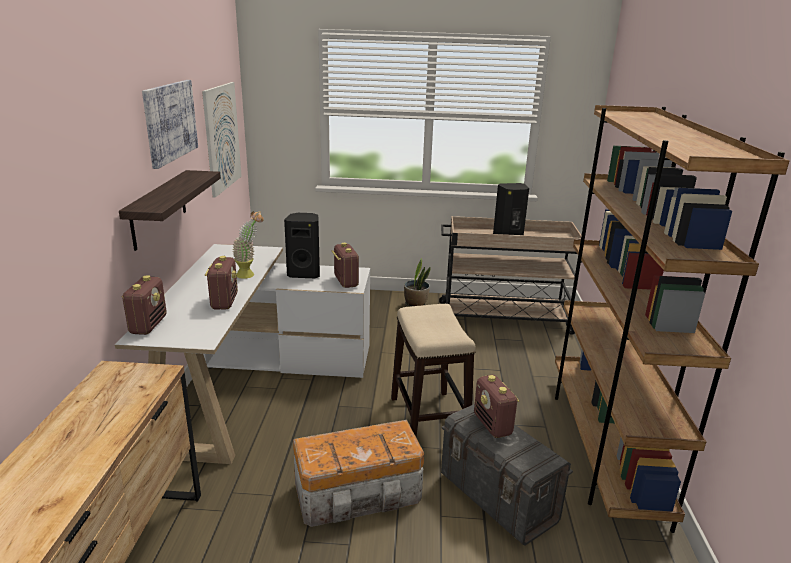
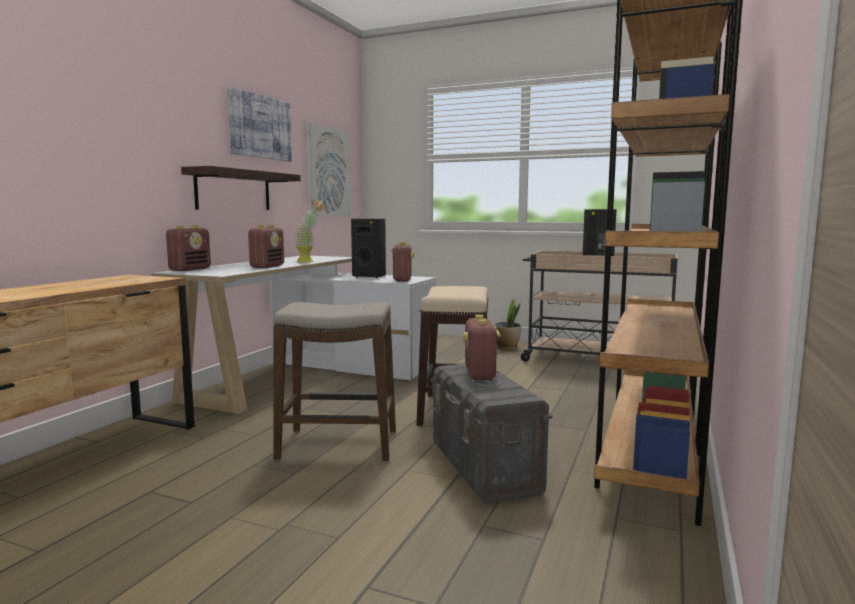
camera: 20 degrees right, 15 degrees down
storage box [293,420,424,527] -> stool [273,302,396,462]

